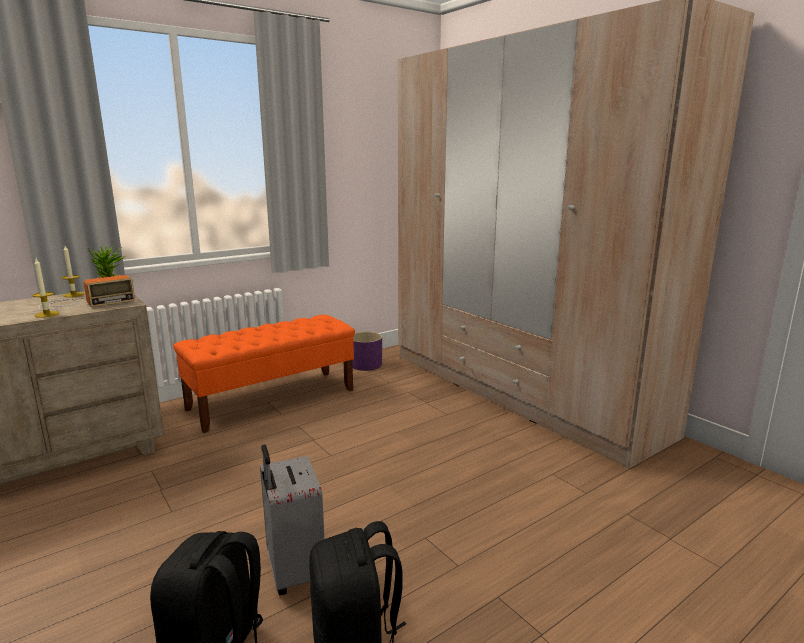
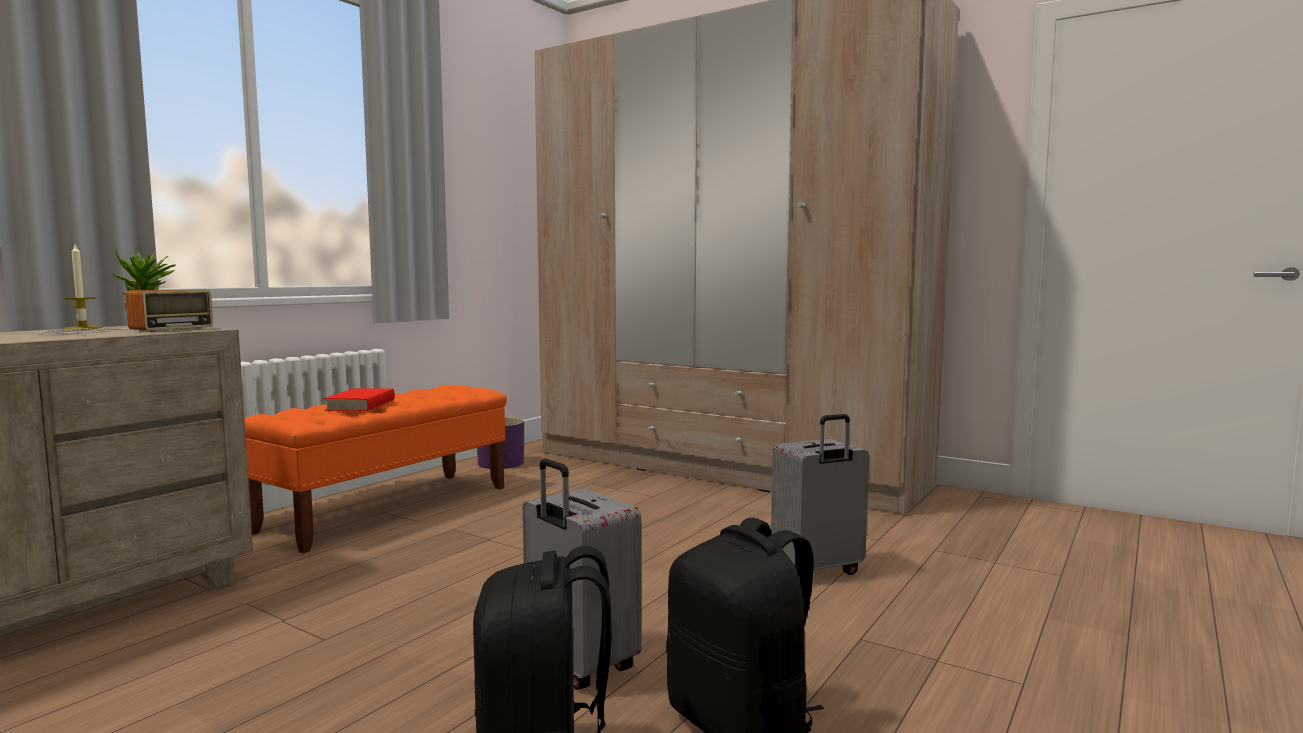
camera: 20 degrees left, 10 degrees down
candle [32,259,59,318] -> none
none -> red book [324,388,395,411]
none -> grey suitcase [771,414,869,575]

